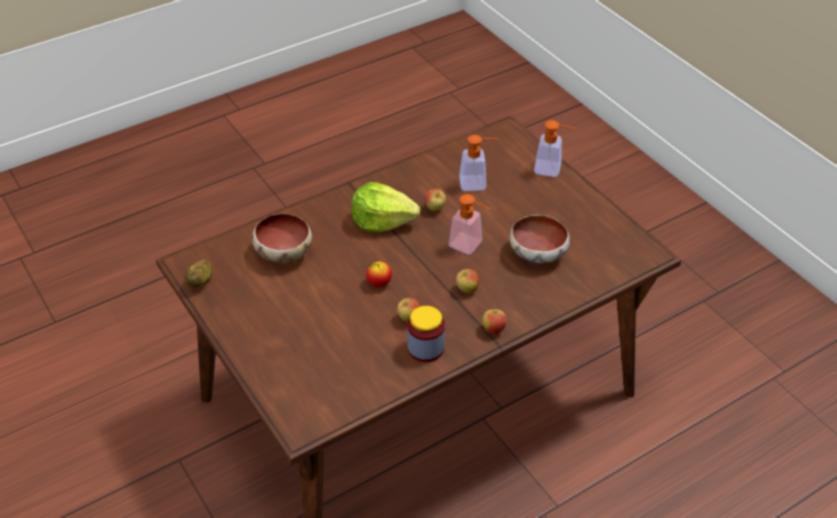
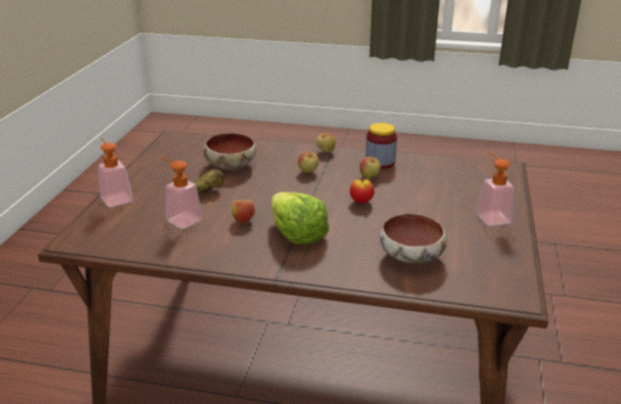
camera: 135 degrees left, 15 degrees down
potato [184,260,213,287] -> potato moved to [193,169,224,194]
soap dispenser [449,194,490,255] -> soap dispenser moved to [476,152,514,226]

